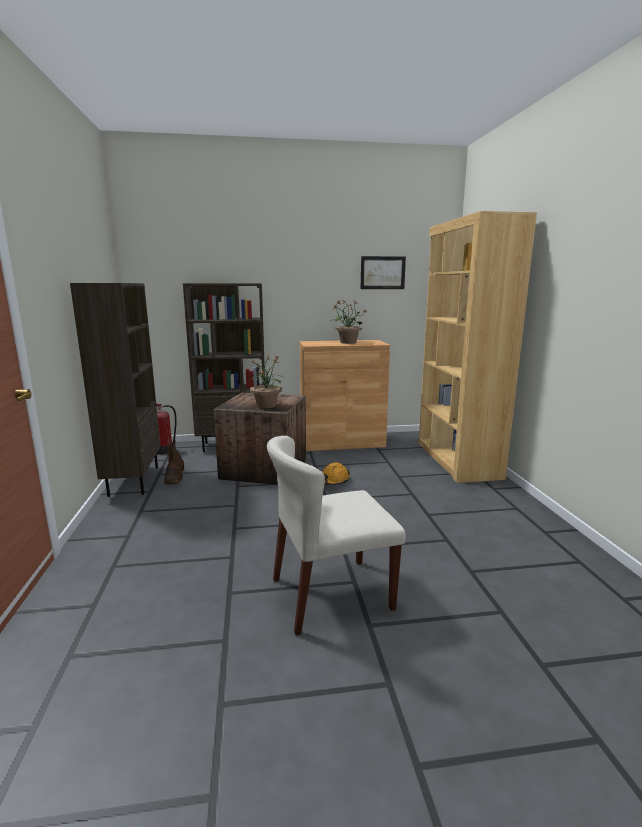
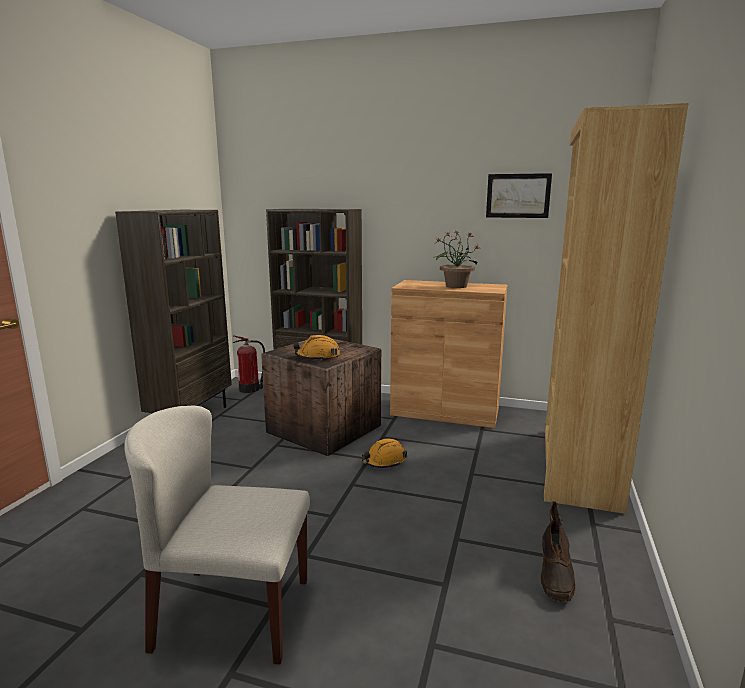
camera: 25 degrees right, 0 degrees up
brown boot [164,442,184,485] -> brown boot moved to [541,501,576,602]
potted plant [250,355,285,409] -> orange hard hat [293,335,340,361]

